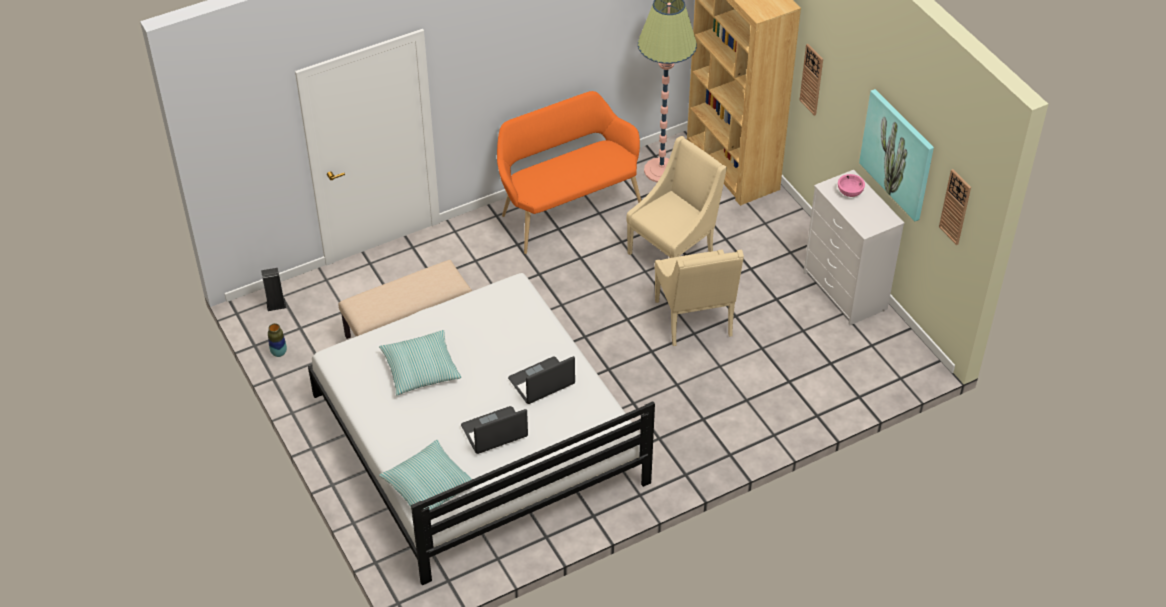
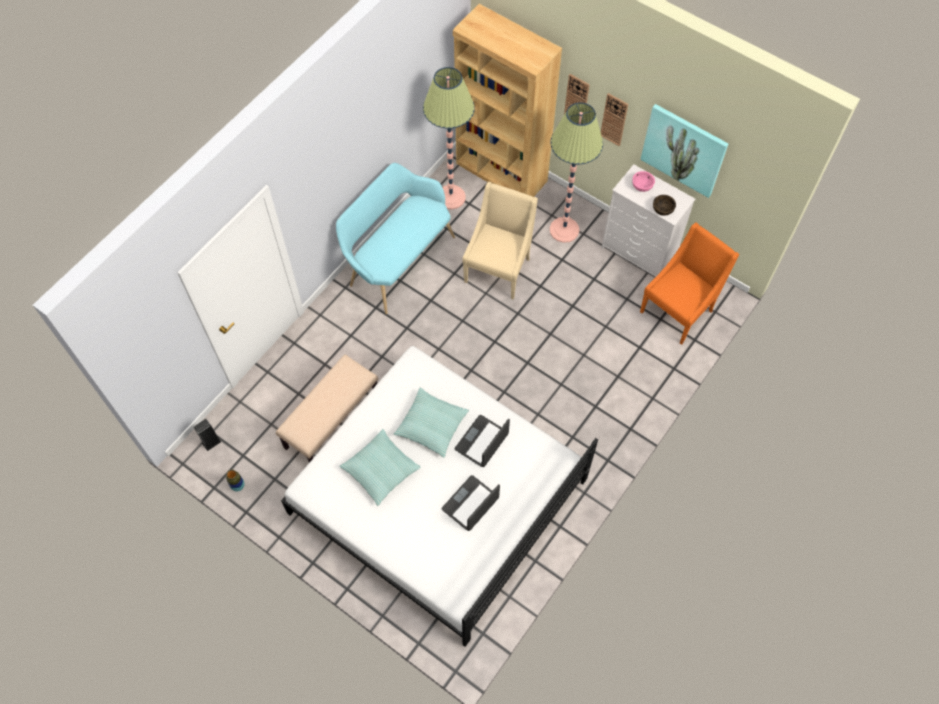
camera: 25 degrees left, 15 degrees up
pillow [379,440,472,510] -> pillow moved to [394,388,469,458]
orange bench [497,91,641,254] -> turquoise bench [336,163,455,314]
beige armchair [655,250,744,346] -> none
wall clock [939,169,971,245] -> wall clock moved to [601,93,628,146]
none -> floor lamp [550,102,603,243]
none -> orange armchair [640,223,739,345]
none -> brown bowl [653,195,676,215]

